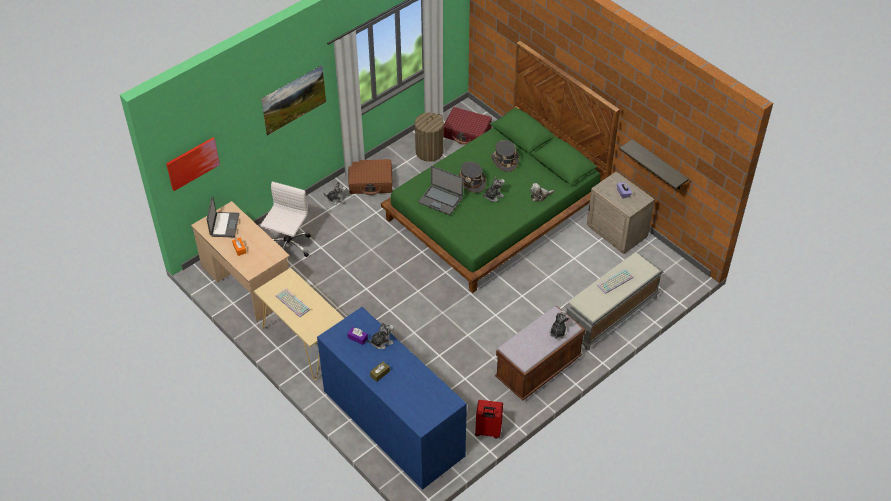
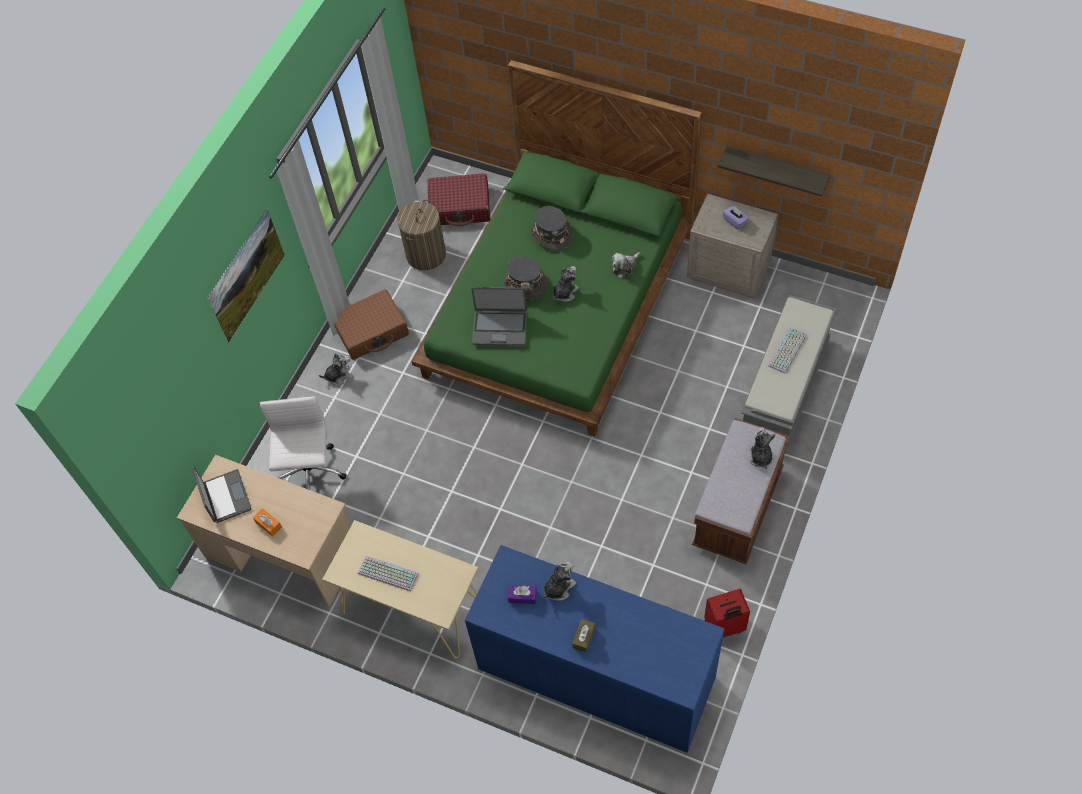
camera: 20 degrees left, 10 degrees up
picture [166,137,220,191] -> none

